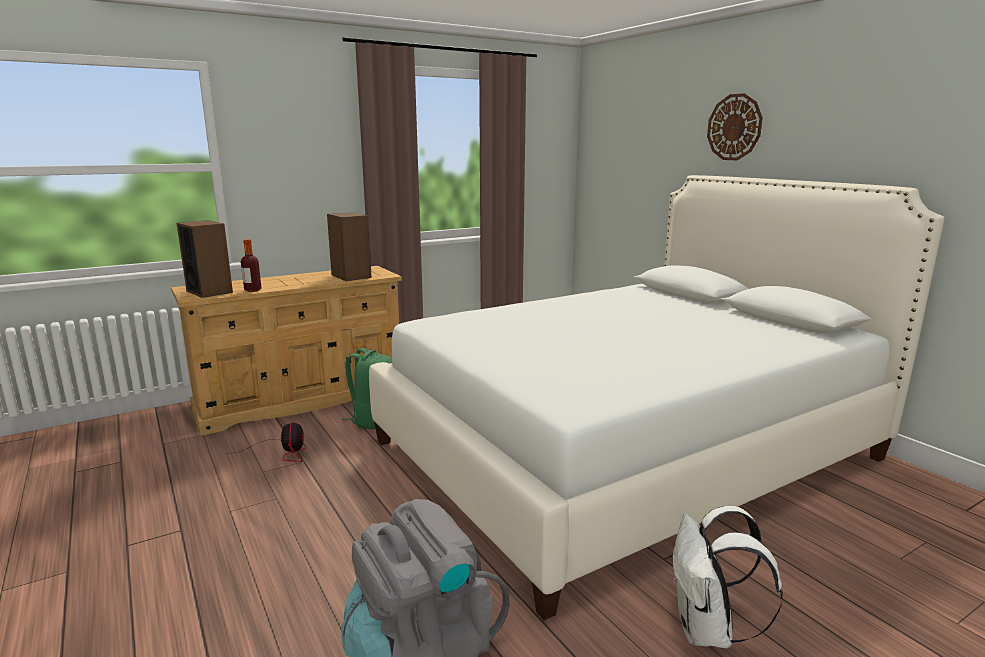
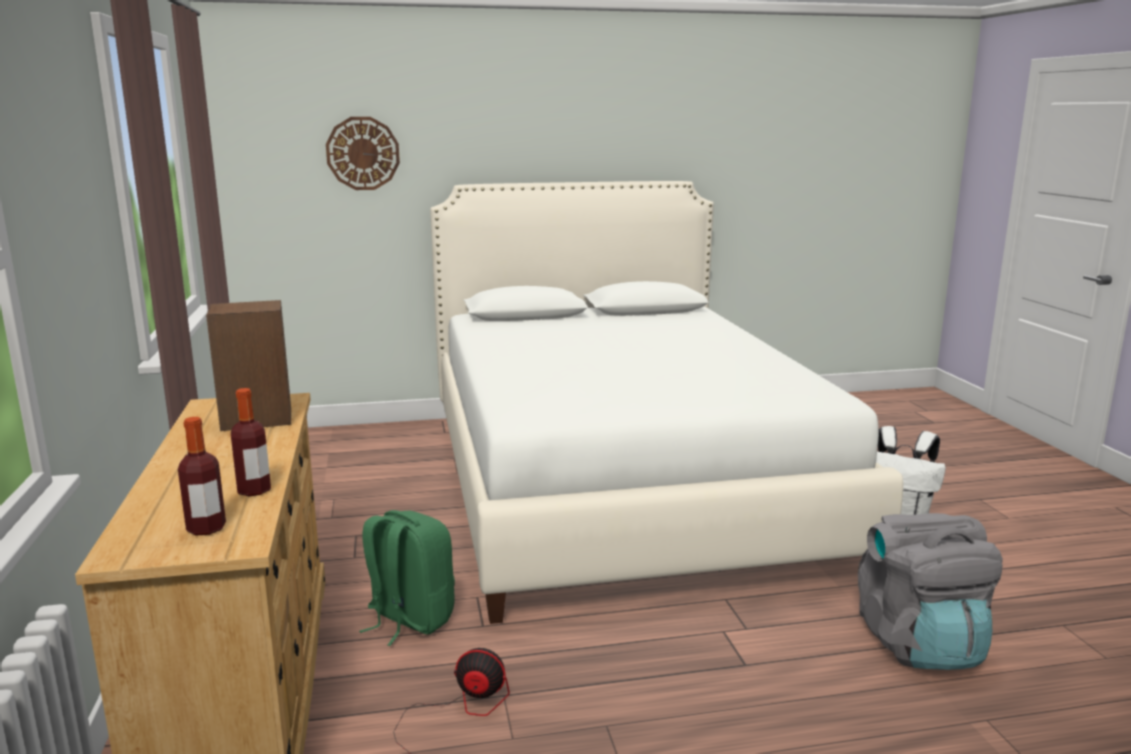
camera: 70 degrees left, 0 degrees up
speaker [177,220,233,298] -> bottle [178,417,226,535]
wall clock [707,93,763,160] -> wall clock moved to [326,117,400,190]

